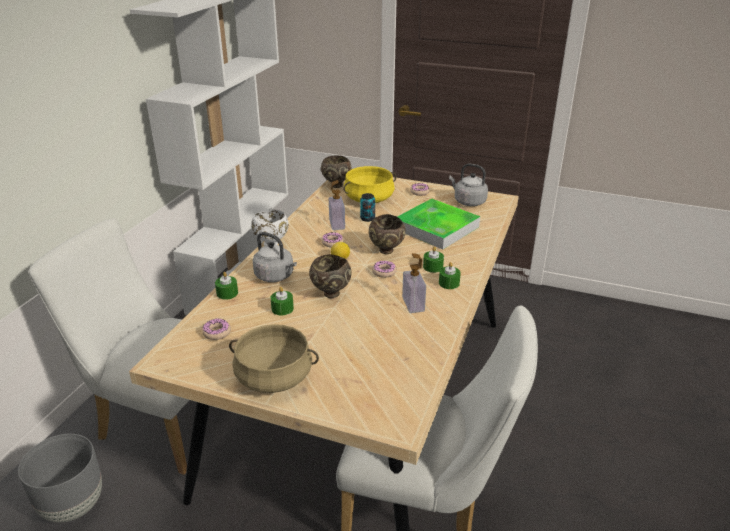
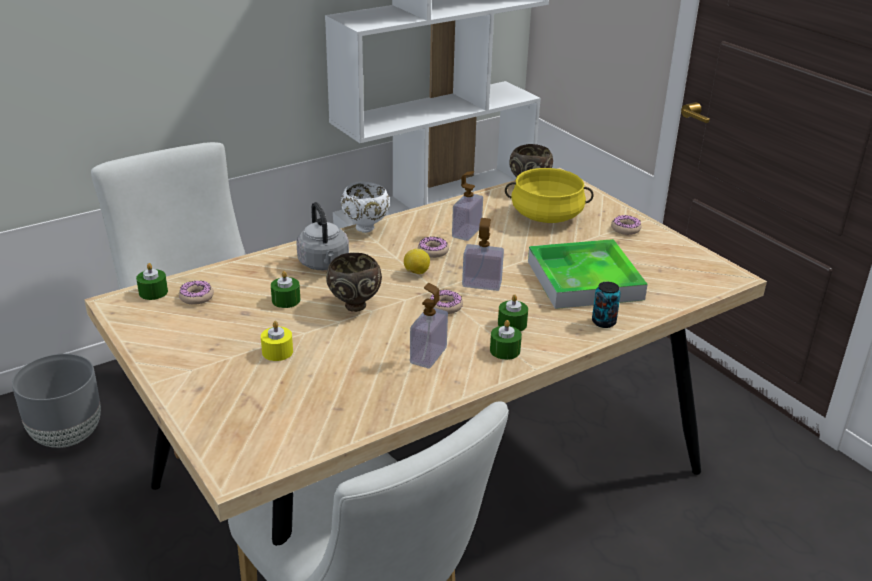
camera: 35 degrees right, 0 degrees up
green candle [215,272,238,300] -> green candle moved to [136,263,168,300]
beige cooking pot [229,324,319,393] -> none
can [360,193,375,222] -> can moved to [592,282,621,328]
brown bowl [369,214,405,254] -> soap dispenser [462,218,504,291]
grey kettle [449,164,488,206] -> none
none -> yellow candle [261,321,293,361]

